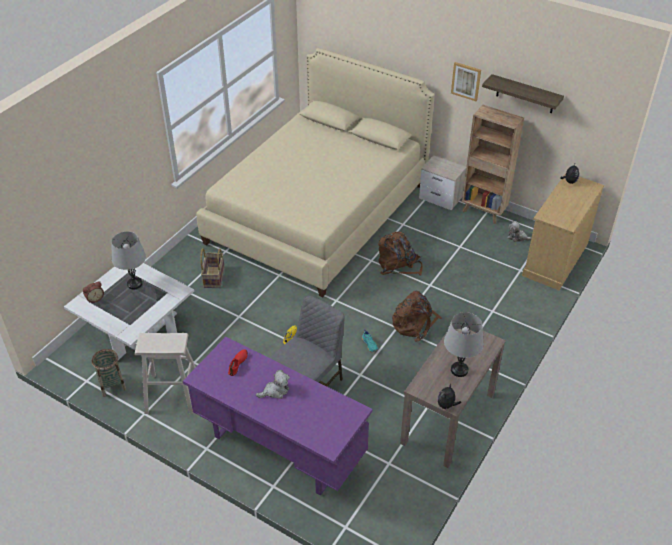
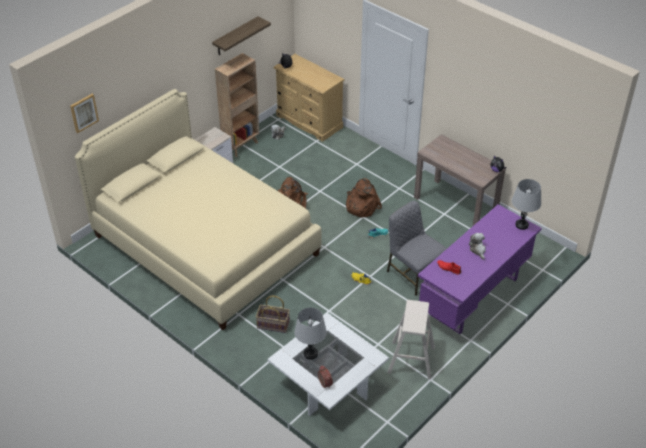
camera: 80 degrees left, 0 degrees up
basket [92,349,126,397] -> none
grey table lamp [444,312,484,377] -> grey table lamp moved to [512,179,541,230]
picture [451,62,481,101] -> picture moved to [70,94,99,133]

